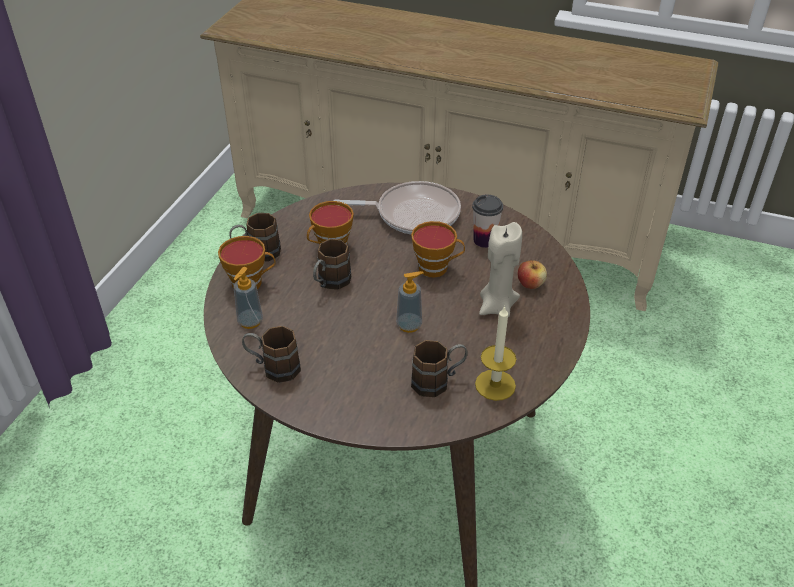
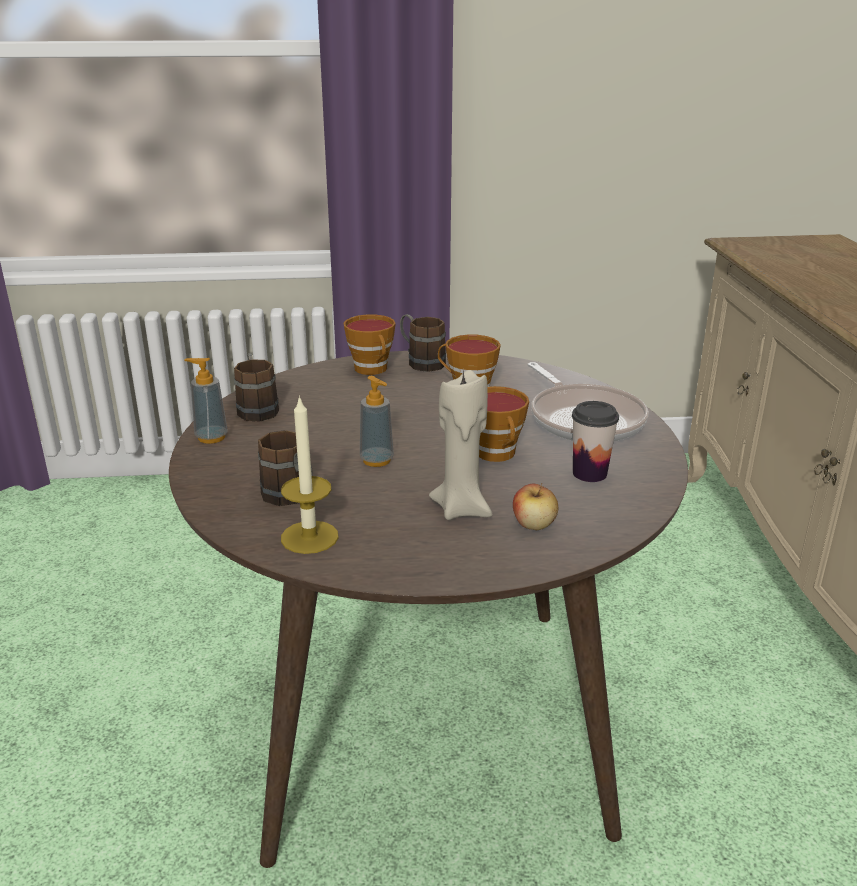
camera: 65 degrees right, 15 degrees down
soap dispenser [234,267,263,329] -> soap dispenser moved to [184,358,228,444]
brown mug [313,239,351,290] -> none

